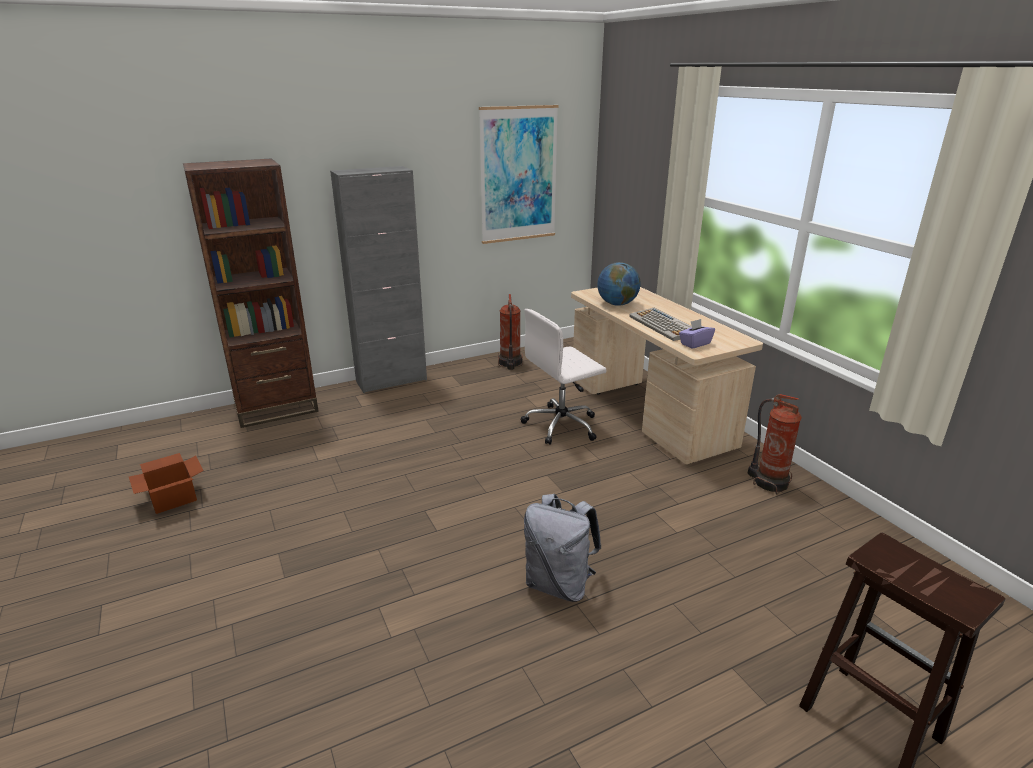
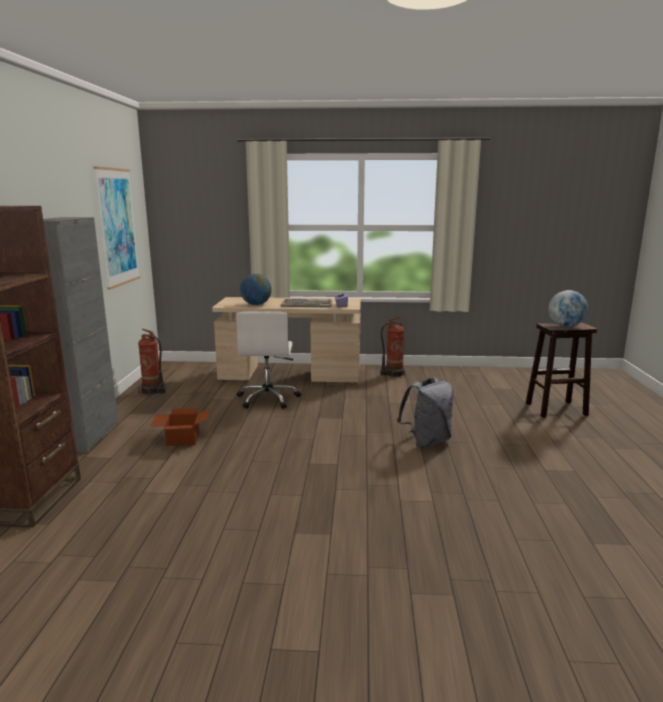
camera: 60 degrees left, 10 degrees down
cardboard box [129,453,204,514] -> cardboard box moved to [150,408,210,446]
none -> globe [548,290,588,327]

